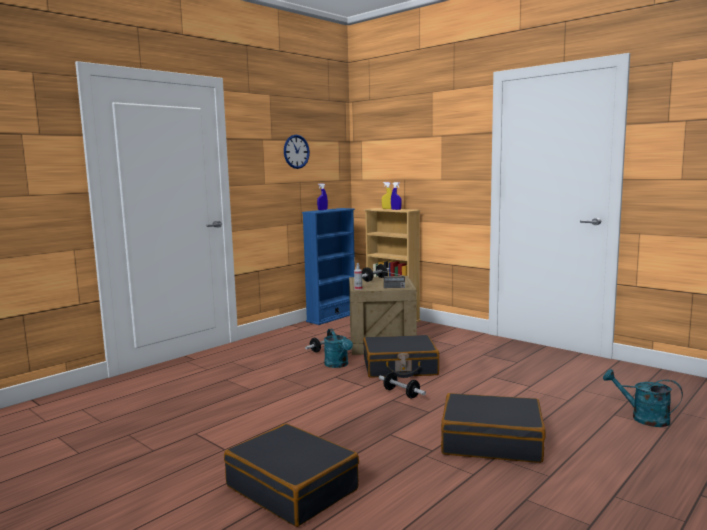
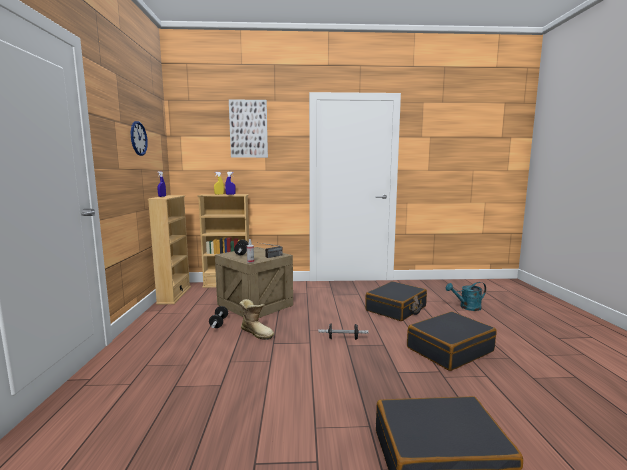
camera: 45 degrees left, 0 degrees up
blue bookcase [302,208,355,325] -> beige bookcase [148,195,191,305]
turquoise watering can [324,329,353,368] -> boot [239,299,274,340]
black suitcase [363,335,439,378] -> black suitcase moved to [365,281,427,321]
none -> picture [229,100,268,158]

